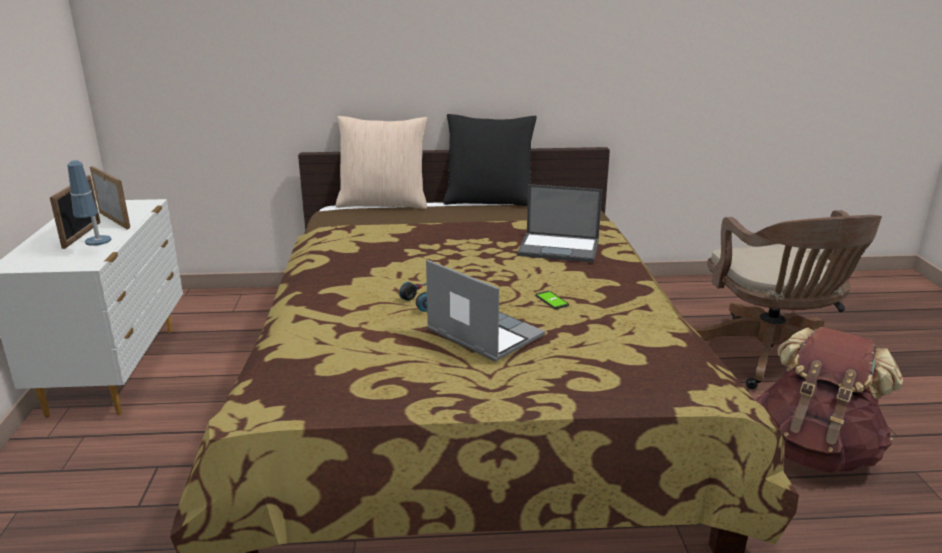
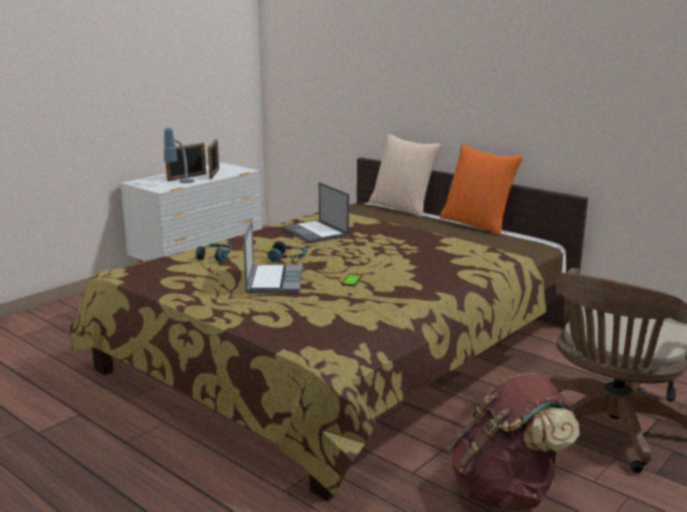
camera: 45 degrees right, 5 degrees down
black pillow [443,114,537,206] -> orange pillow [440,144,523,236]
laptop [517,184,602,263] -> laptop moved to [282,182,349,244]
none -> headphones [196,243,233,262]

